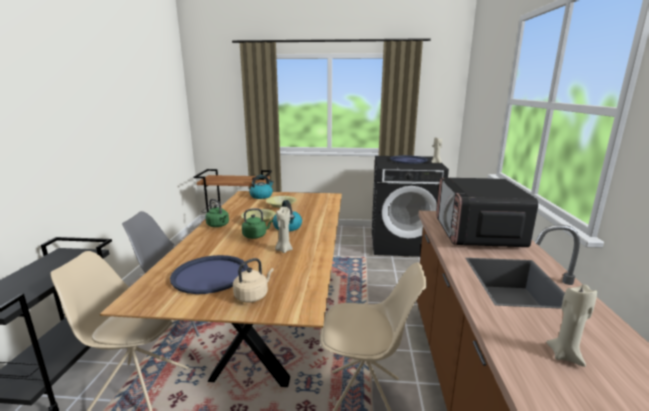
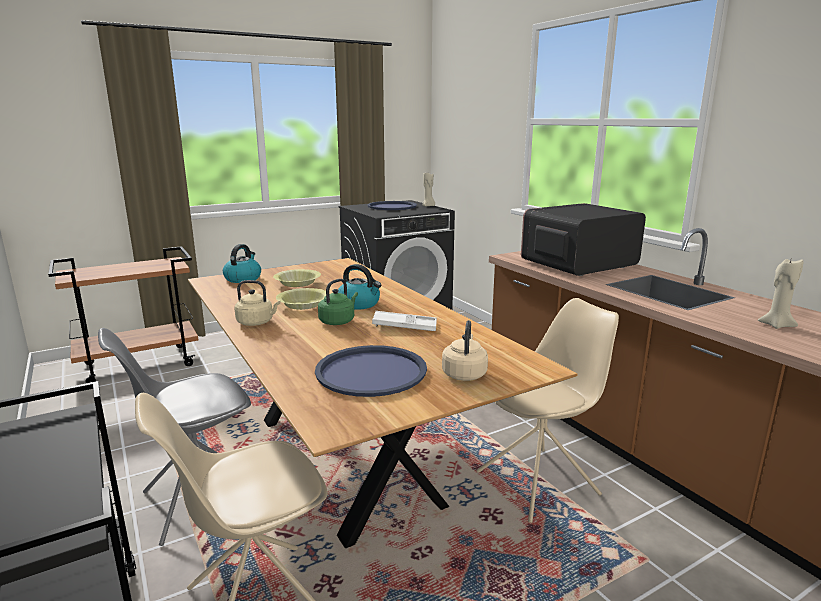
camera: 35 degrees left, 0 degrees up
green kettle [205,199,229,227] -> beige kettle [234,280,281,326]
beige candle [275,207,293,253] -> white tray [372,311,437,331]
microwave [436,177,538,247] -> microwave turned 90 degrees clockwise [521,203,646,276]

